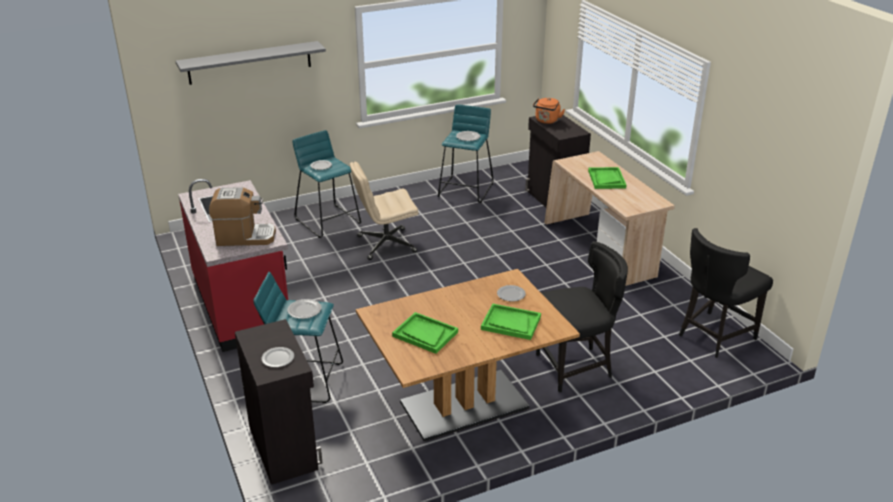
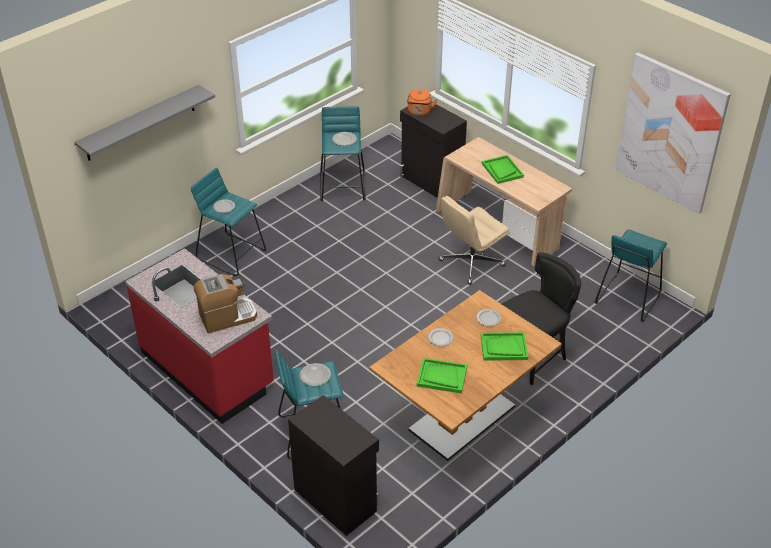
camera: 20 degrees left, 10 degrees up
plate [261,347,294,367] -> plate moved to [428,328,454,346]
beige office chair [350,162,419,260] -> beige office chair moved to [438,196,510,285]
black chair [679,228,773,358] -> turquoise stool [595,229,667,322]
none -> picture [615,53,731,214]

